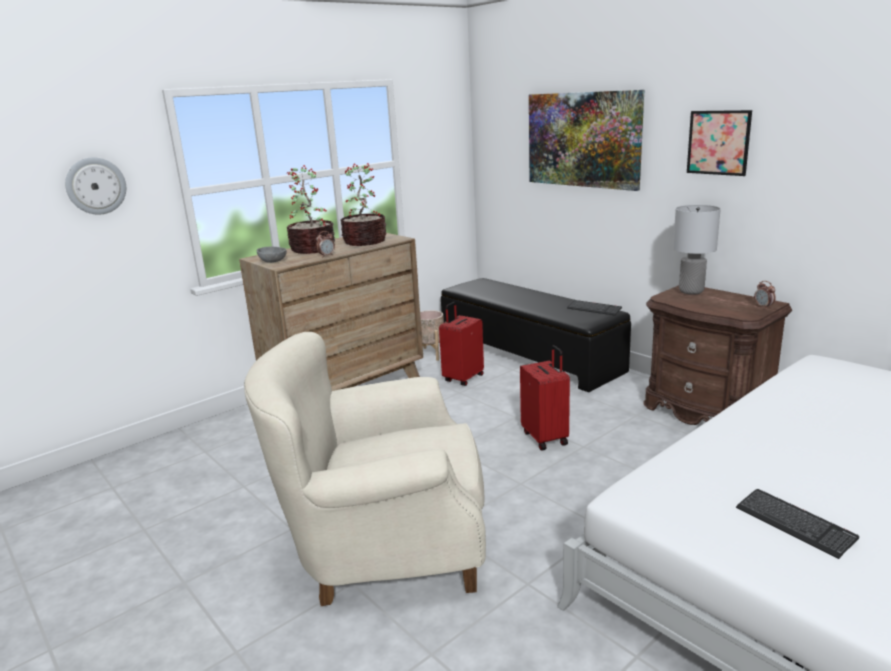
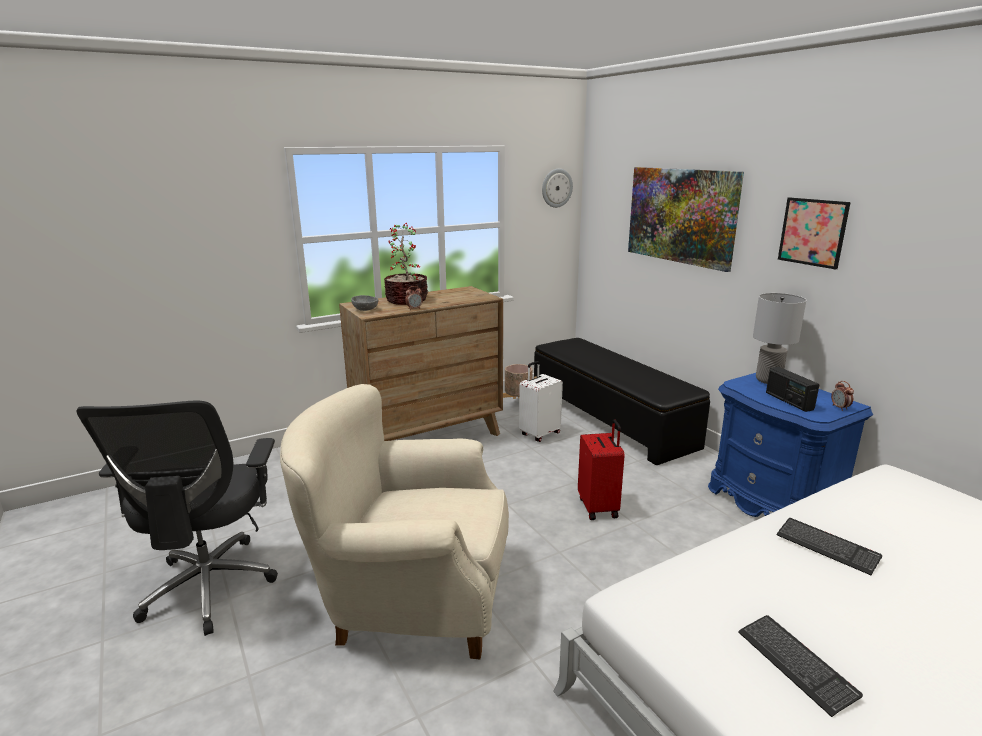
camera: 10 degrees right, 0 degrees up
wall clock [65,157,126,215] -> wall clock moved to [542,169,573,208]
potted plant [340,163,386,246] -> none
red suitcase [439,302,484,386] -> white suitcase [519,361,563,442]
keyboard [567,300,622,316] -> keyboard moved to [776,518,882,575]
brown nightstand [644,285,793,425] -> blue nightstand [708,373,873,517]
none -> office chair [76,401,278,636]
none -> radio [766,367,820,412]

